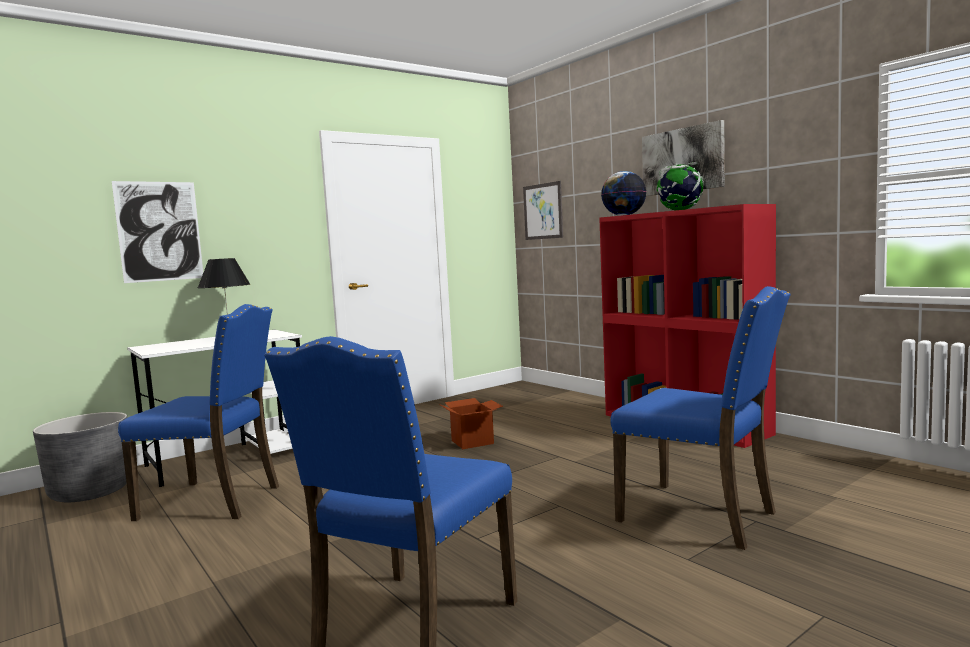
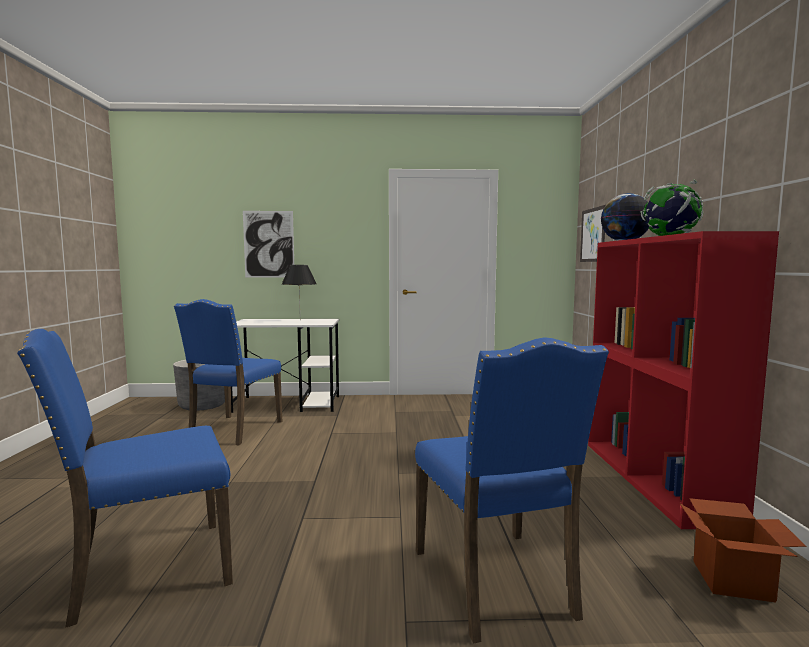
camera: 35 degrees right, 0 degrees up
blue chair [118,304,279,521] -> blue chair turned 60 degrees clockwise [174,299,282,445]
cardboard box [439,398,503,449] -> cardboard box moved to [680,498,807,603]
picture [642,120,725,196] -> none

